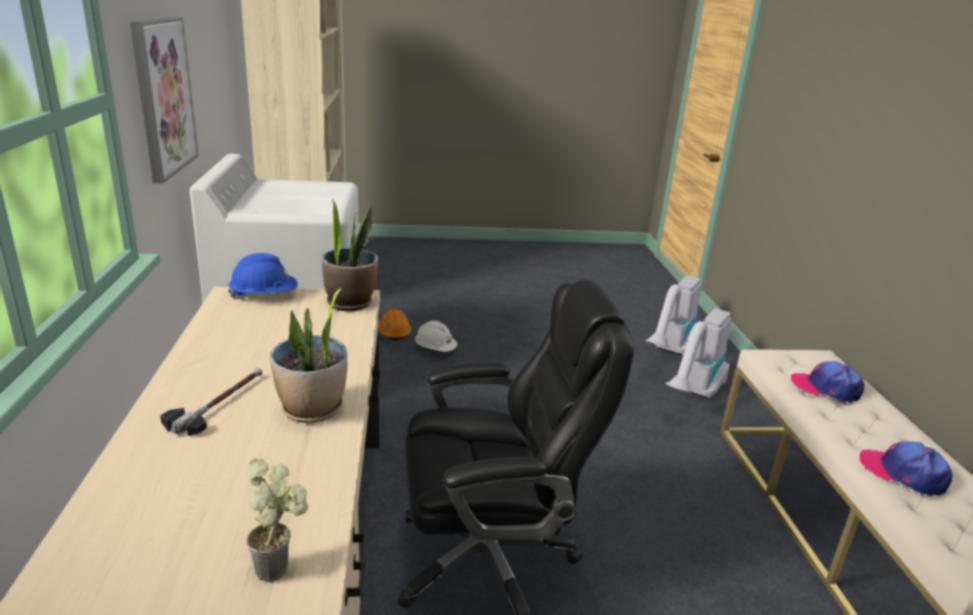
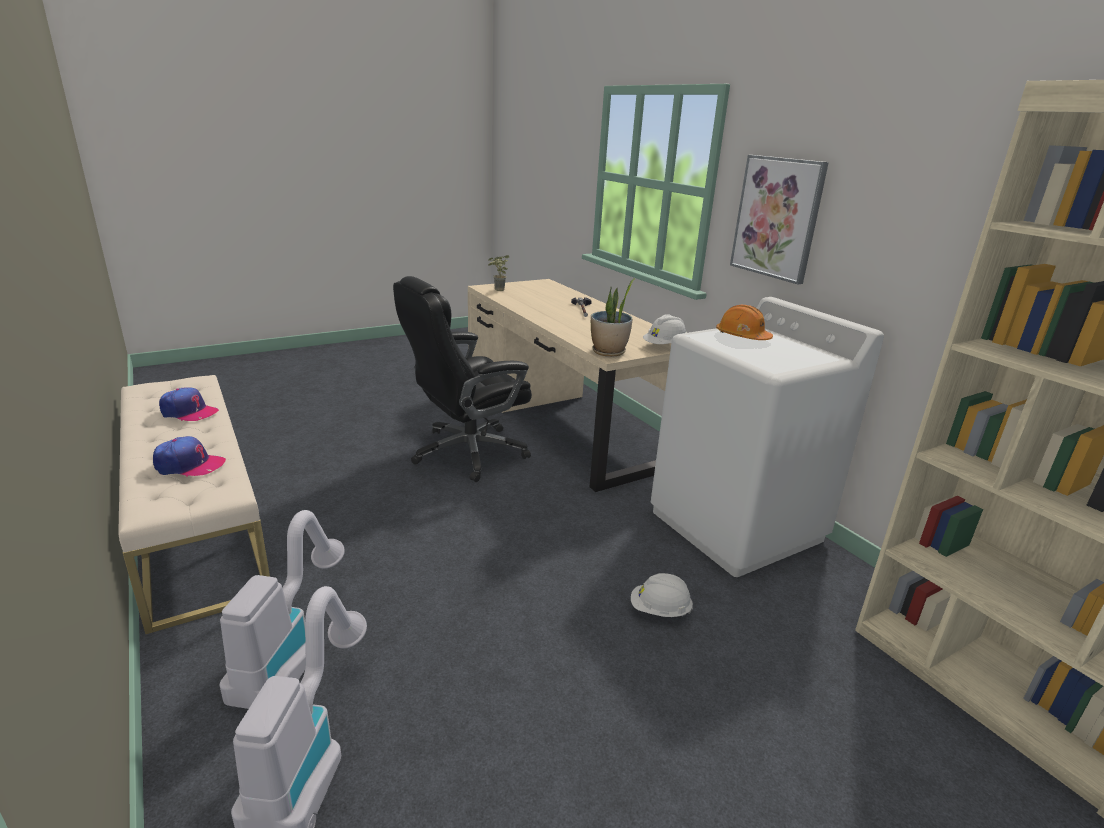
camera: 155 degrees right, 0 degrees up
blue hard hat [228,253,298,298] -> white hard hat [643,314,687,344]
potted plant [270,288,347,423] -> none
orange hard hat [379,309,411,340] -> orange hard hat moved to [716,305,773,340]

